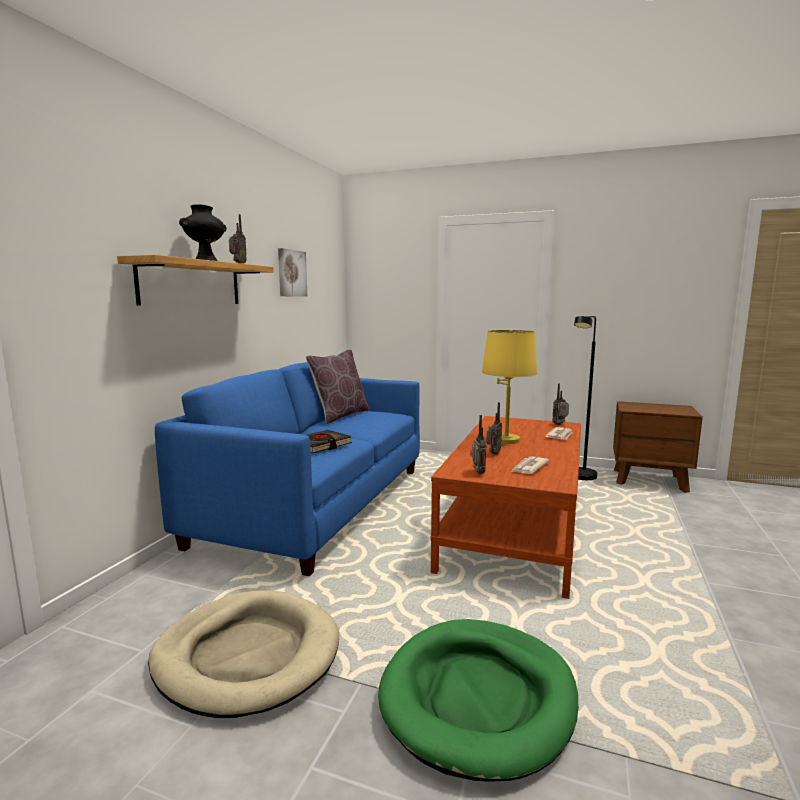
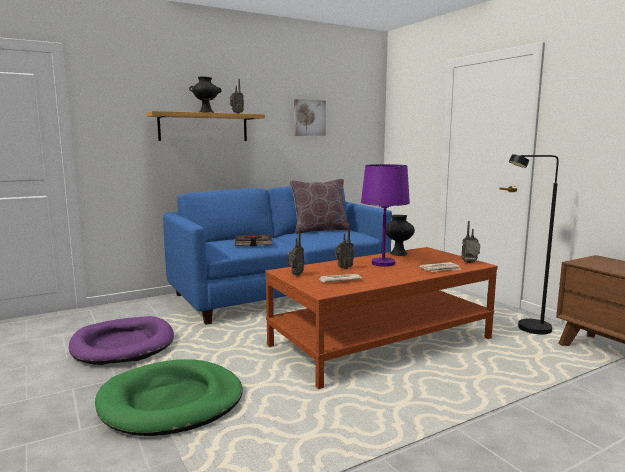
camera: 40 degrees right, 0 degrees up
beige dog bed [148,590,339,718] -> purple dog bed [69,316,174,365]
yellow table lamp [482,330,537,444] -> purple table lamp [361,164,410,267]
none -> black vase [386,215,415,256]

